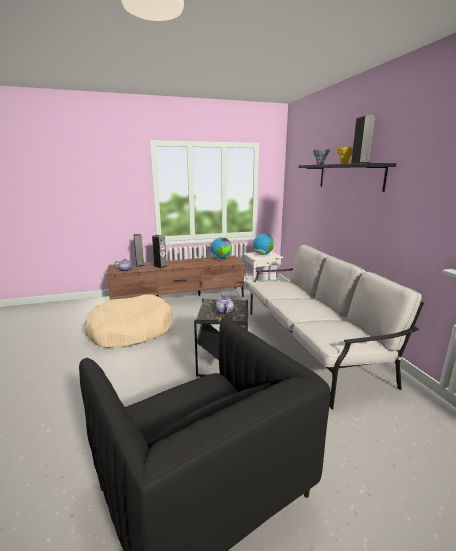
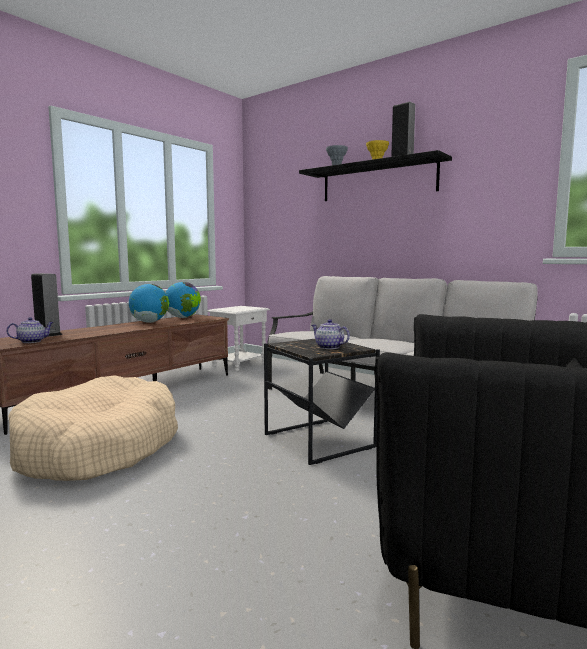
camera: 35 degrees left, 10 degrees down
speaker [152,235,168,268] -> none
globe [253,234,274,255] -> globe moved to [129,284,169,323]

